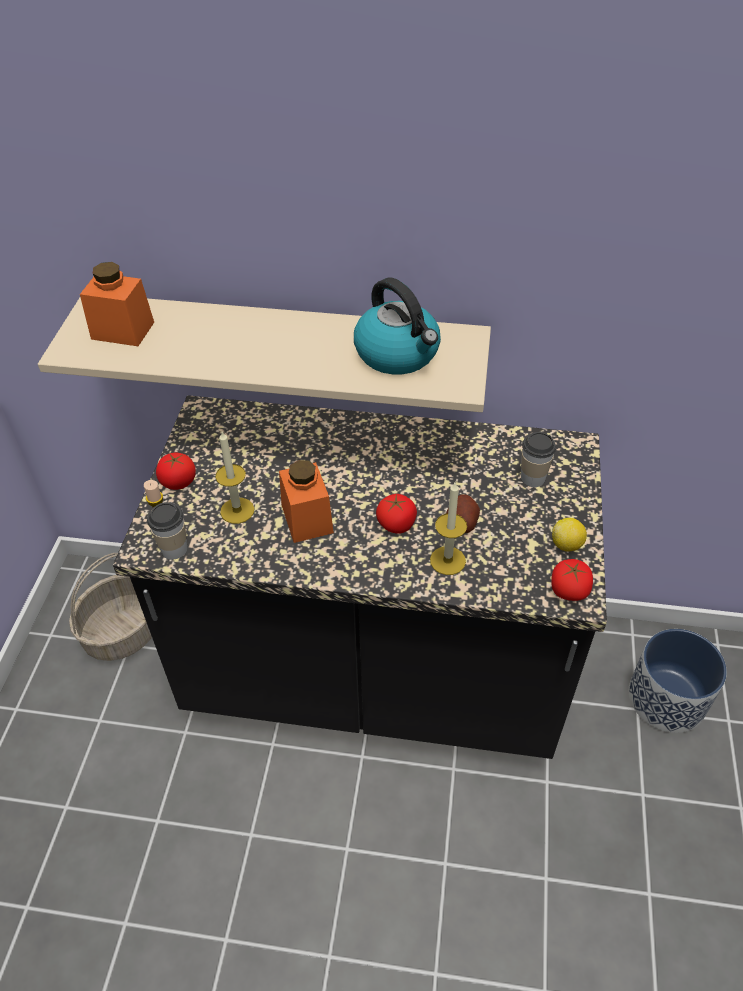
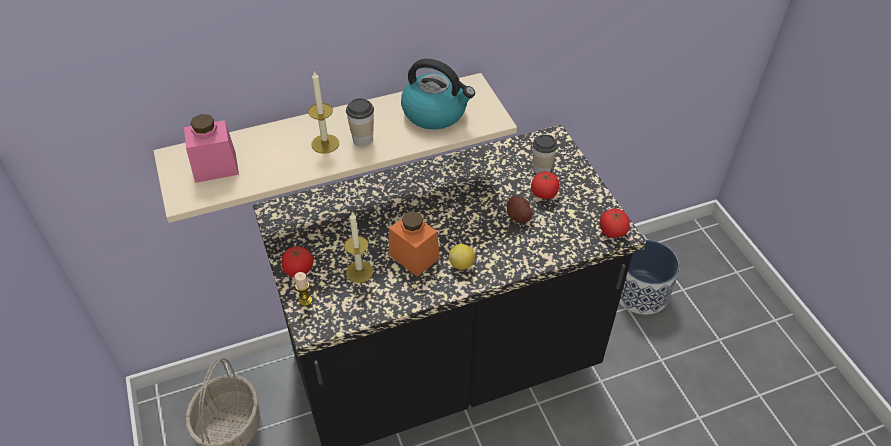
camera: 30 degrees left, 0 degrees up
orange jar [80,262,154,346] -> pink jar [184,114,239,183]
cup [147,502,188,560] -> cup moved to [346,98,374,146]
tomato [376,494,417,534] -> tomato moved to [531,172,559,199]
candle [430,482,467,575] -> candle moved to [308,71,339,154]
lemon [552,518,587,552] -> lemon moved to [449,244,475,270]

